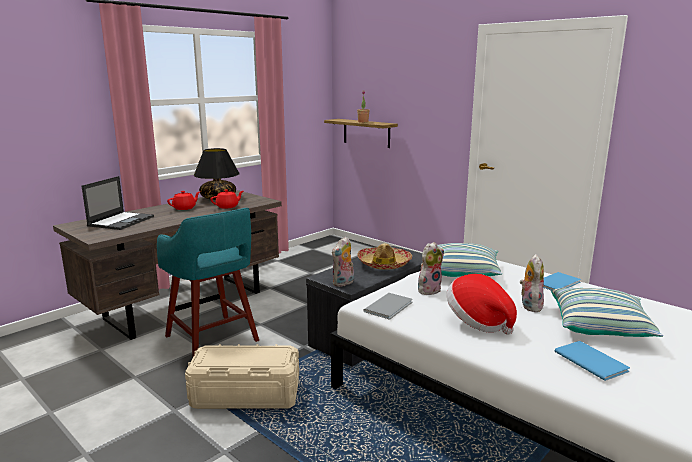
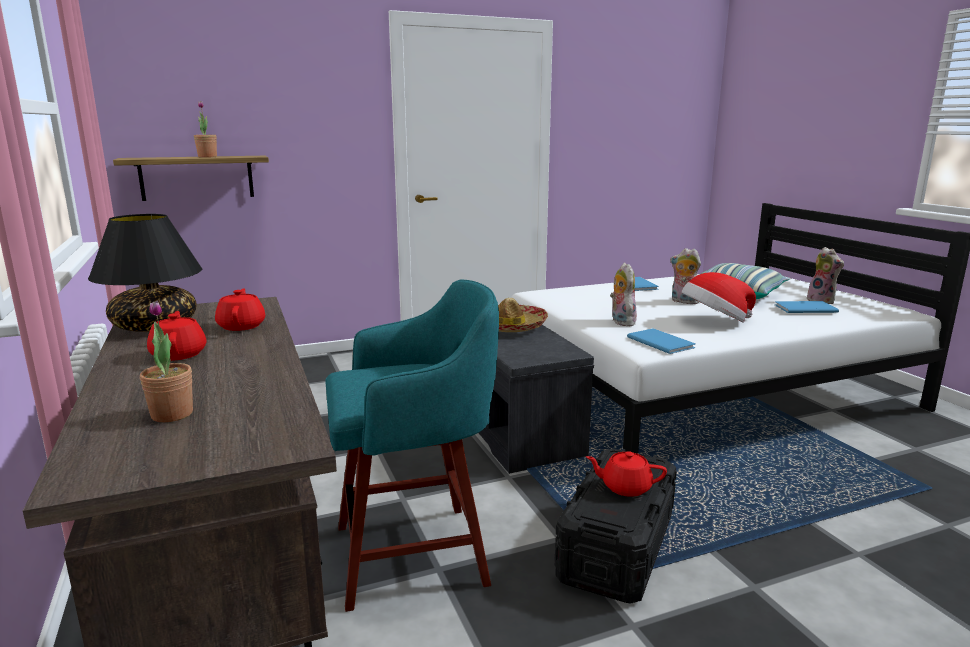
camera: 65 degrees left, 0 degrees up
laptop [82,176,154,230] -> potted plant [140,301,193,422]
beige storage box [185,344,299,409] -> black storage box [555,449,677,603]
plush toy [332,237,354,287] -> plush toy moved to [807,247,844,304]
grey book [363,293,413,319] -> blue book [627,328,696,354]
pillow [437,243,502,277] -> none
none -> red teapot [586,451,667,497]

